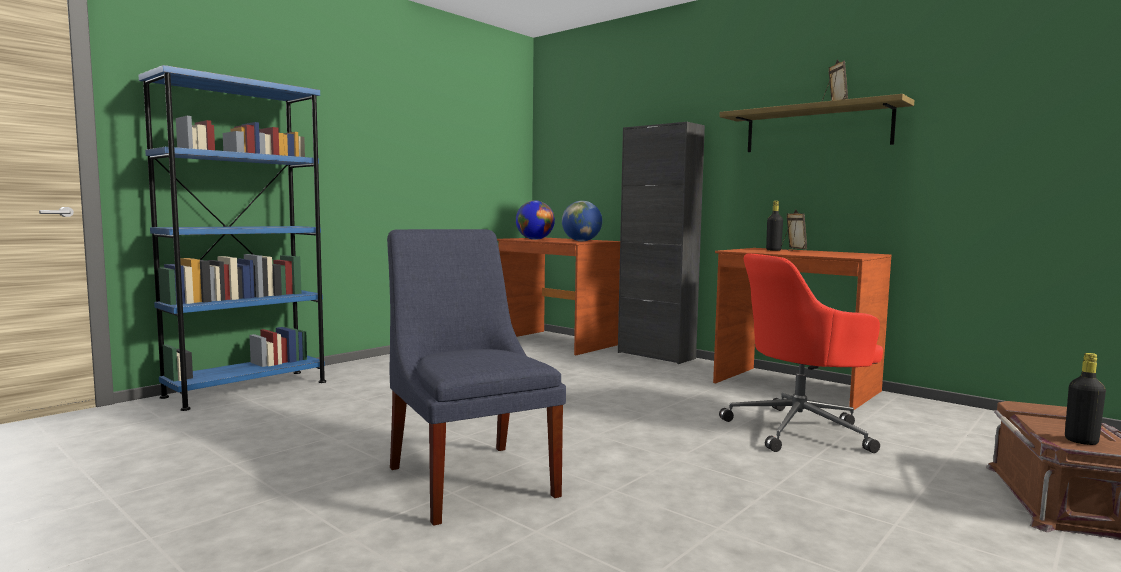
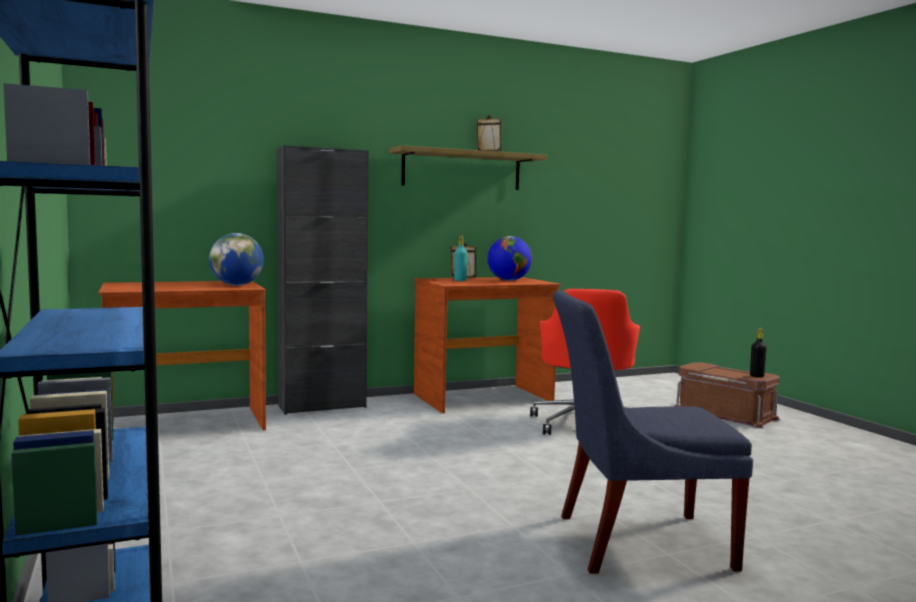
camera: 65 degrees left, 0 degrees up
globe [516,201,555,240] -> globe moved to [487,236,532,281]
black bottle [766,201,783,251] -> turquoise bottle [454,235,468,281]

